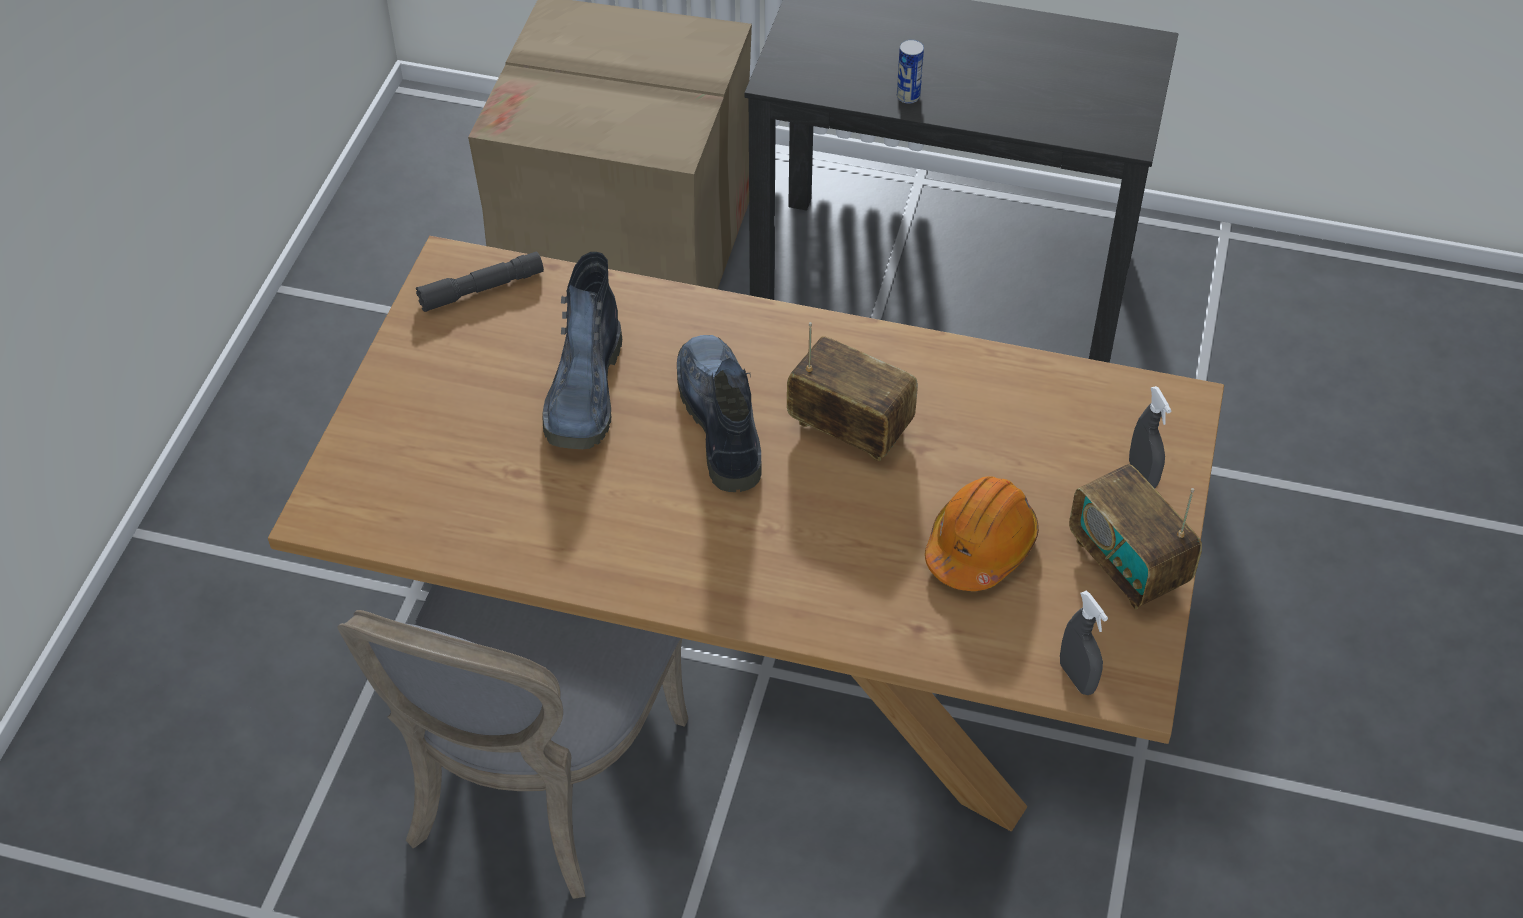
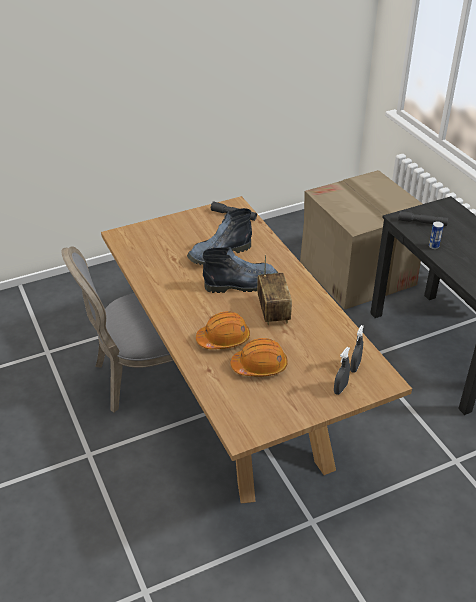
camera: 50 degrees right, 10 degrees down
boot [677,335,762,492] -> boot turned 45 degrees clockwise [203,247,278,293]
grey spray bottle [1060,591,1108,695] -> grey spray bottle moved to [350,325,364,373]
radio [1069,464,1202,610] -> none
none -> orange hard hat [196,311,250,349]
none -> grey flashlight [398,211,448,226]

